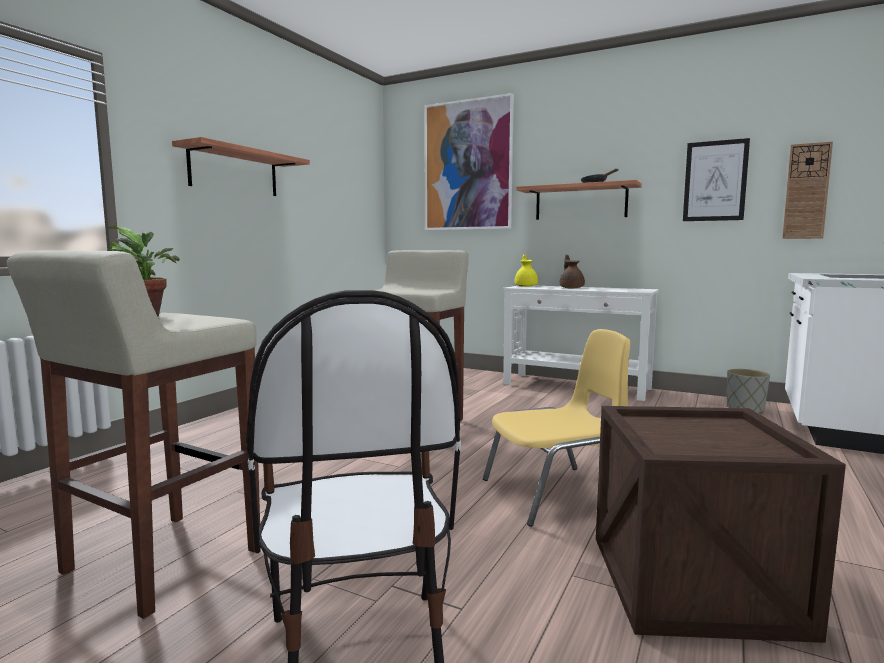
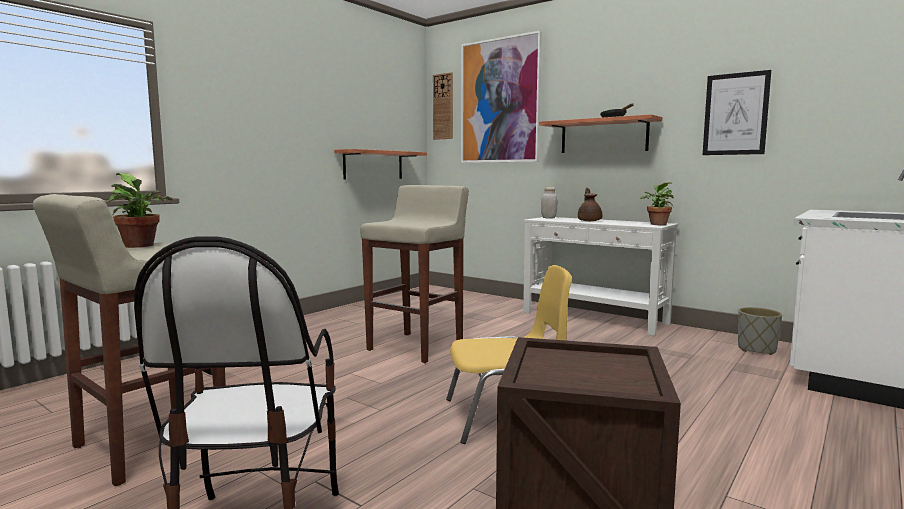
camera: 10 degrees right, 0 degrees up
shelf [172,137,310,196] -> shelf moved to [334,149,427,179]
yellow teapot [515,254,538,287] -> white jar [541,187,558,219]
wall clock [782,141,833,239] -> wall clock moved to [433,72,453,140]
none -> potted plant [640,182,674,225]

